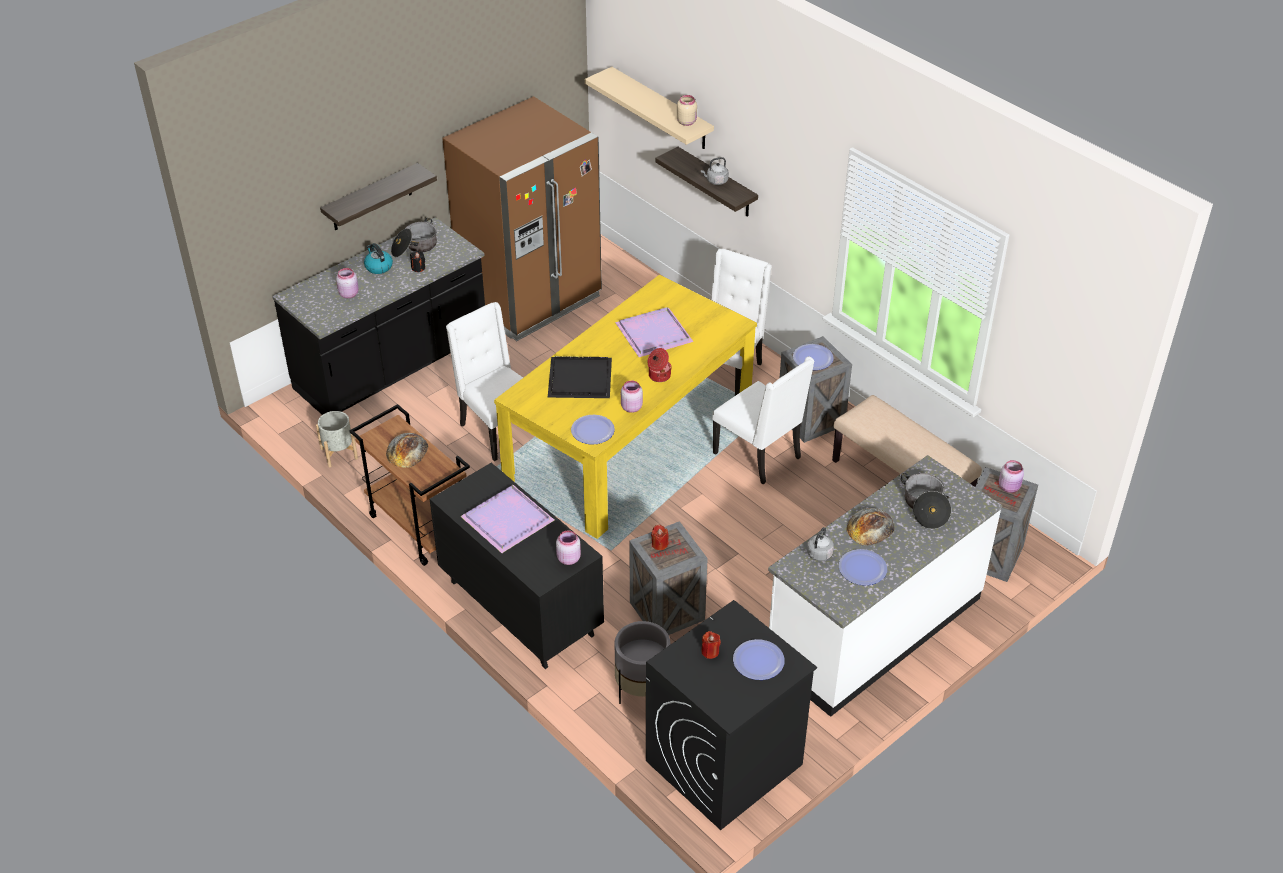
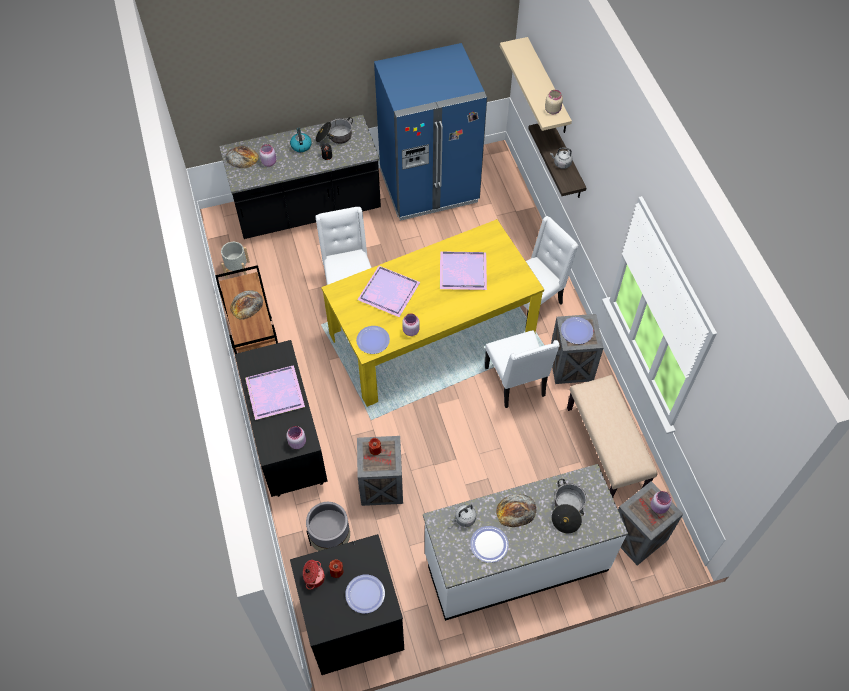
camera: 25 degrees right, 15 degrees up
shelf [320,163,437,230] -> none
brown fridge [442,96,602,341] -> blue fridge [374,43,487,221]
black tray [547,356,612,398] -> purple tray [357,266,420,317]
cooking pot [648,348,672,382] -> cooking pot moved to [303,560,325,590]
none -> bread [225,146,259,168]

